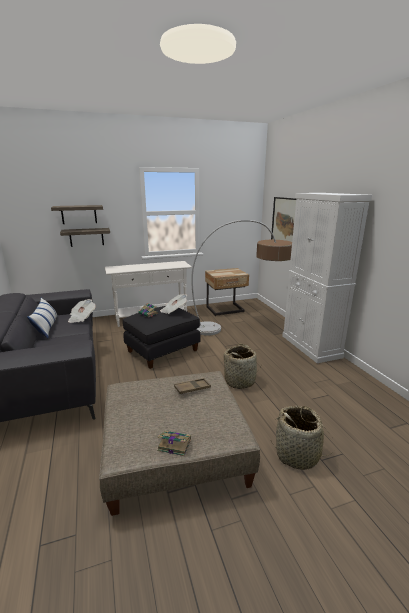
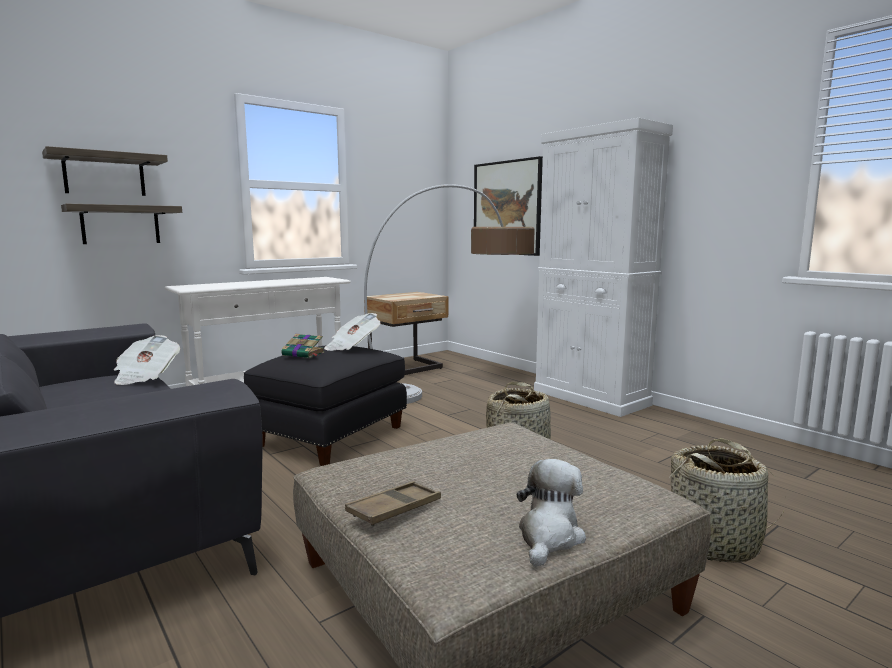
camera: 20 degrees left, 10 degrees down
pillow [27,298,58,338] -> none
book [157,430,191,456] -> plush toy [517,459,586,567]
brown tray [174,378,211,394] -> brown tray moved to [345,481,441,526]

